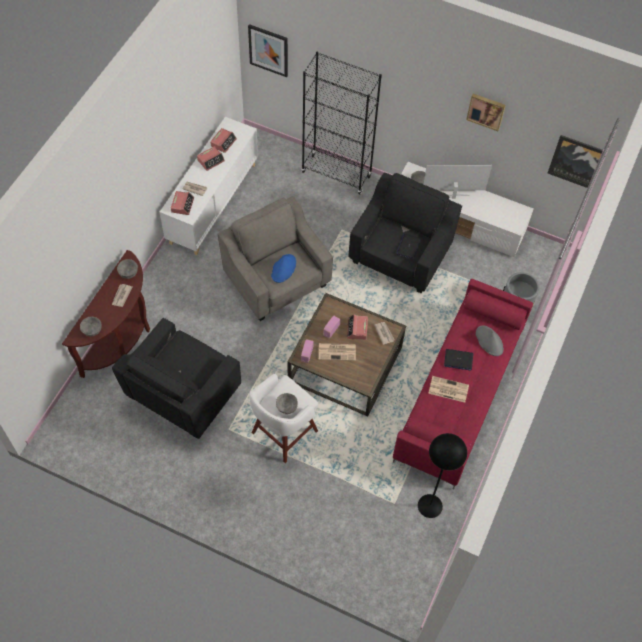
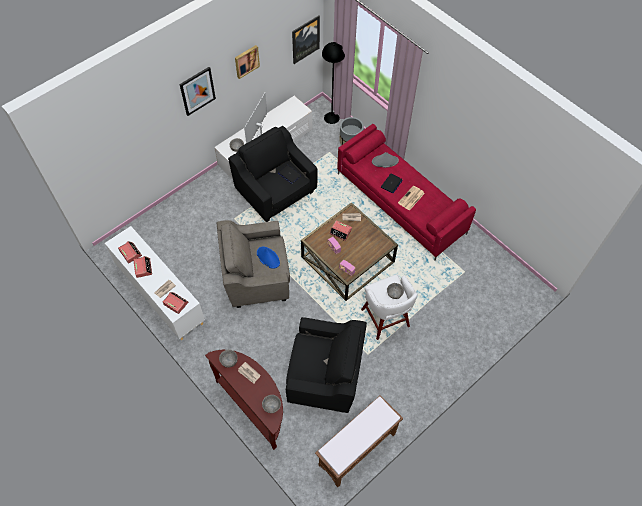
camera: 65 degrees left, 0 degrees up
black armchair [112,318,241,439] -> black armchair turned 45 degrees counterclockwise [286,317,367,413]
picture [248,24,288,77] -> picture moved to [179,67,216,116]
black bookcase [302,52,382,195] -> none
newspaper [319,343,356,361] -> none
black floor lamp [418,433,467,518] -> black floor lamp moved to [322,42,345,124]
none -> brown bench [315,395,403,487]

